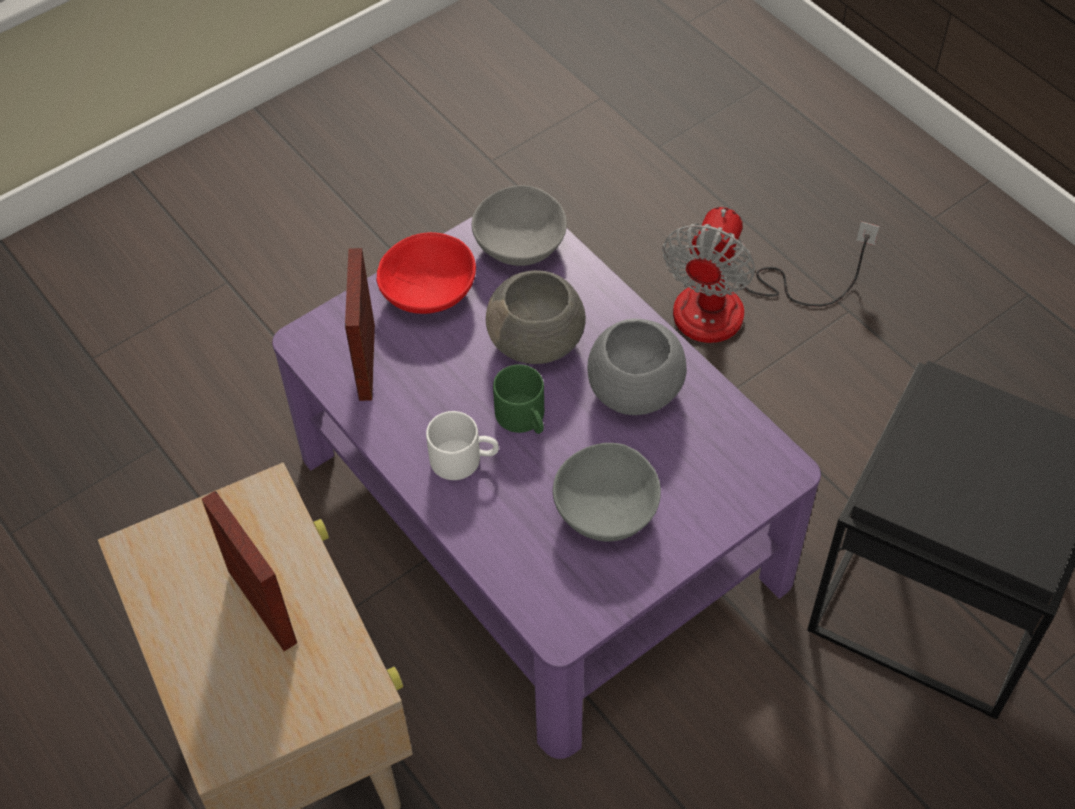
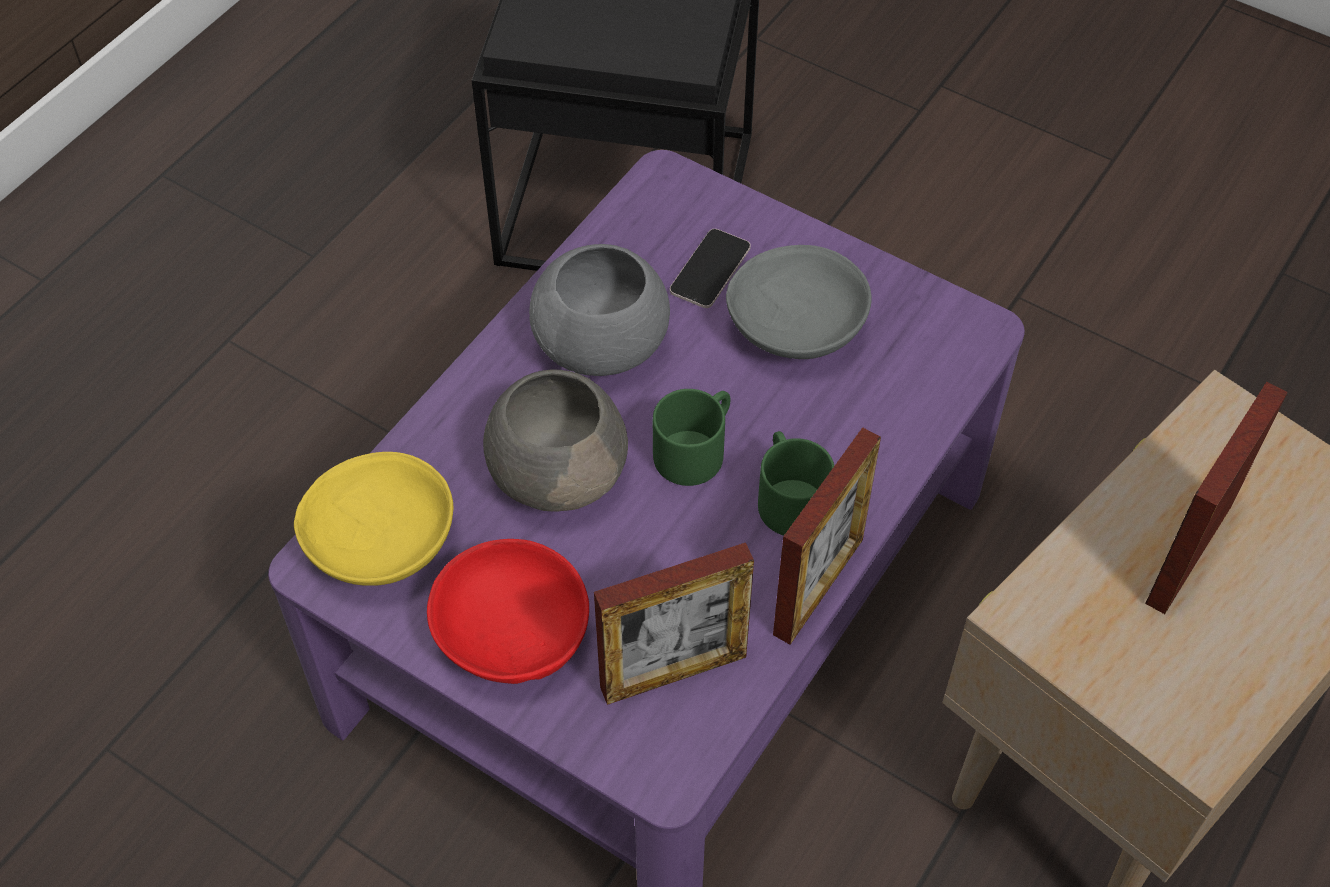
camera: 110 degrees left, 0 degrees up
white mug [426,411,499,480] -> green mug [758,431,834,535]
grey bowl [472,185,567,266] -> yellow bowl [294,452,453,586]
fan [662,207,880,343] -> none
none -> phone [670,229,751,308]
none -> picture frame [773,427,881,644]

